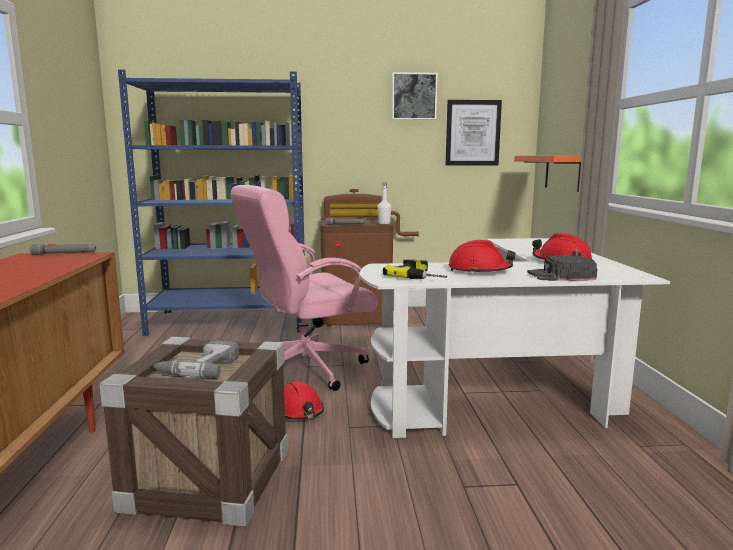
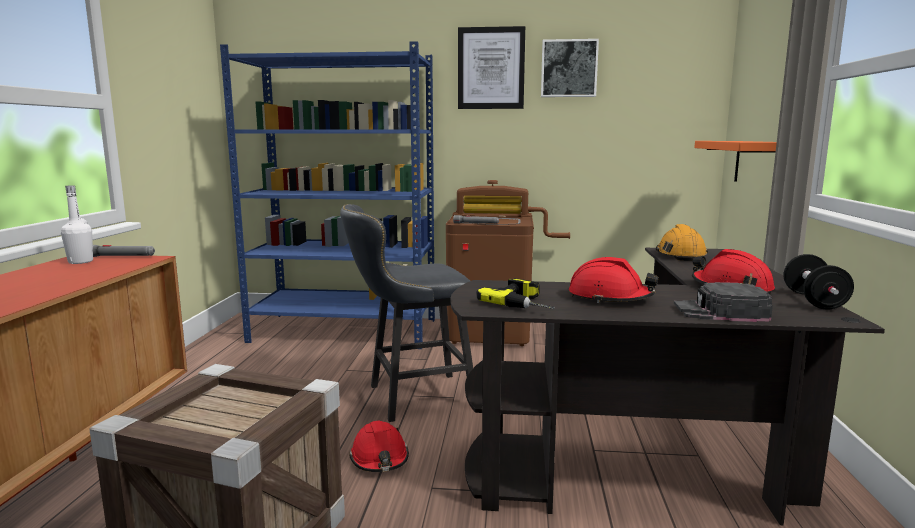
camera: 10 degrees right, 0 degrees up
power drill [153,341,239,379] -> none
pink office chair [230,185,377,391] -> grey stool [340,204,473,422]
white desk [360,238,670,438] -> black desk [450,248,885,525]
white bottle [377,182,392,224] -> white bottle moved to [61,185,93,264]
picture [446,100,502,166] -> picture moved to [458,26,525,109]
none -> orange hard hat [656,224,708,261]
none -> black dumbbell [784,254,854,310]

